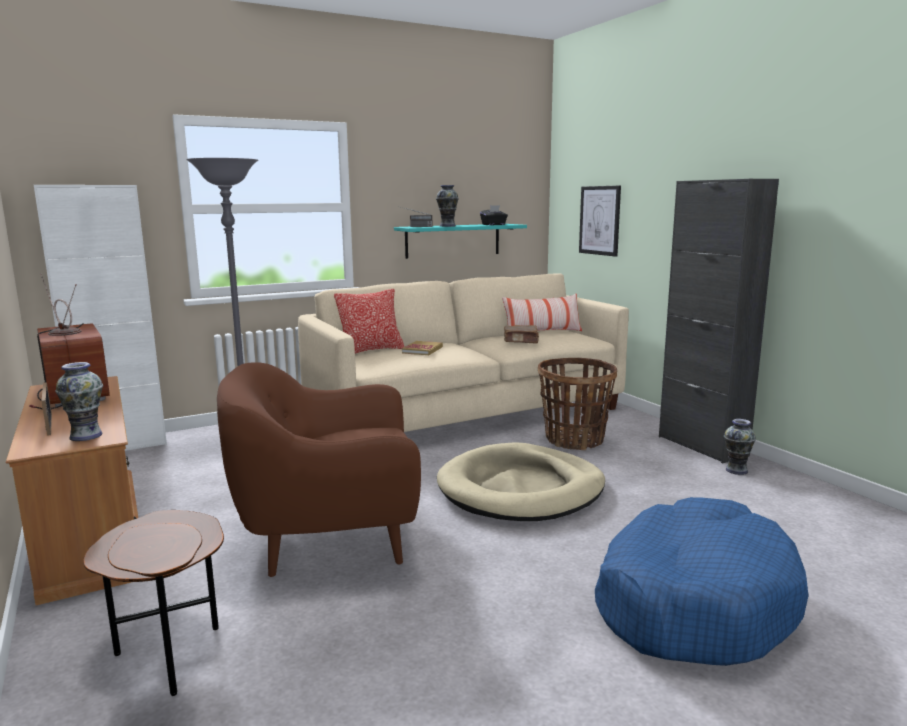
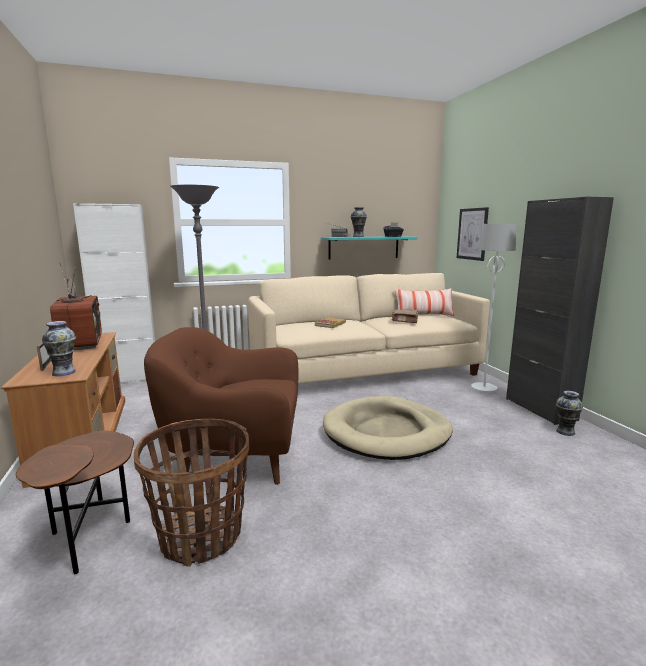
camera: 10 degrees right, 0 degrees up
pillow [334,289,405,354] -> none
basket [538,358,617,450] -> basket moved to [134,419,249,567]
blue dog bed [595,497,809,666] -> none
none -> white floor lamp [471,224,516,394]

